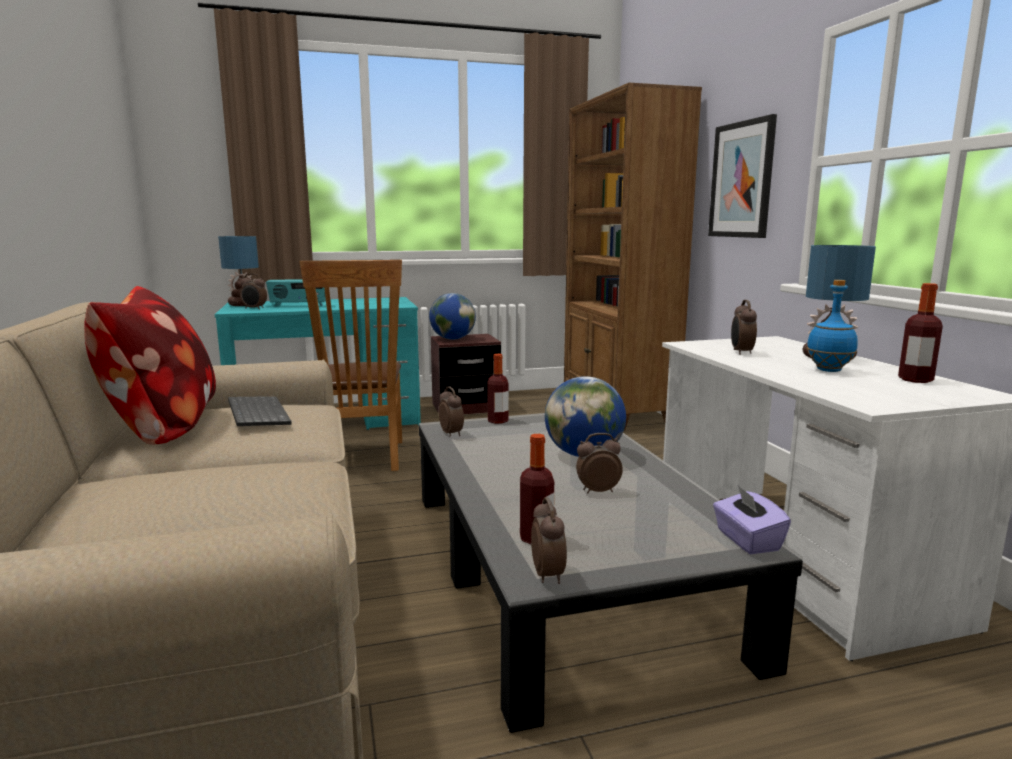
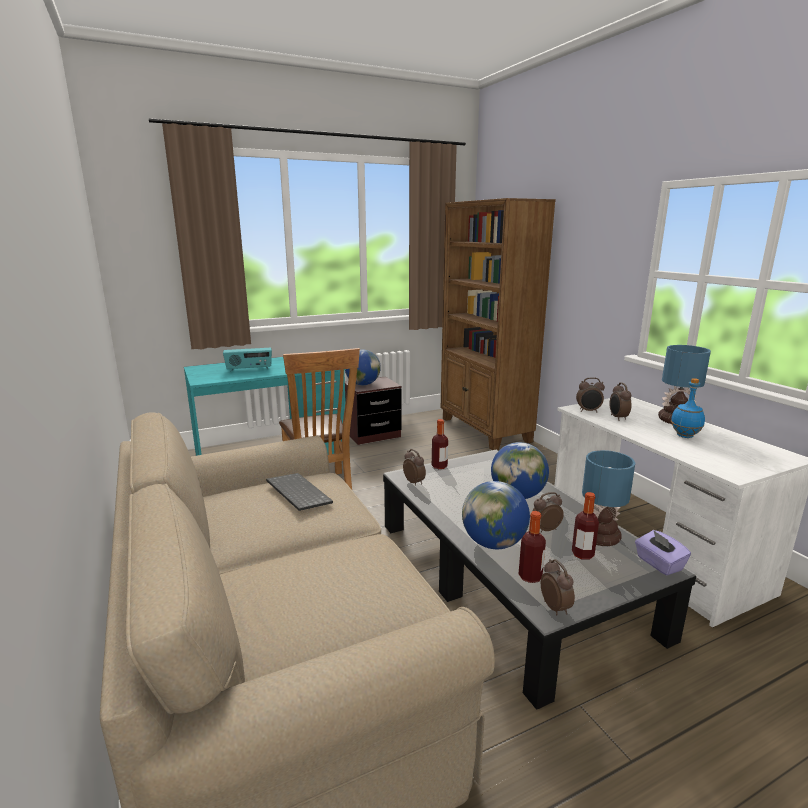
camera: 10 degrees left, 5 degrees up
pillow [84,286,216,445] -> none
table lamp [218,236,259,306] -> table lamp moved to [582,450,635,546]
alarm clock [240,273,267,310] -> alarm clock moved to [576,377,605,412]
picture [708,114,777,238] -> none
bottle [898,283,943,383] -> bottle moved to [572,492,599,560]
none -> globe [462,481,530,549]

